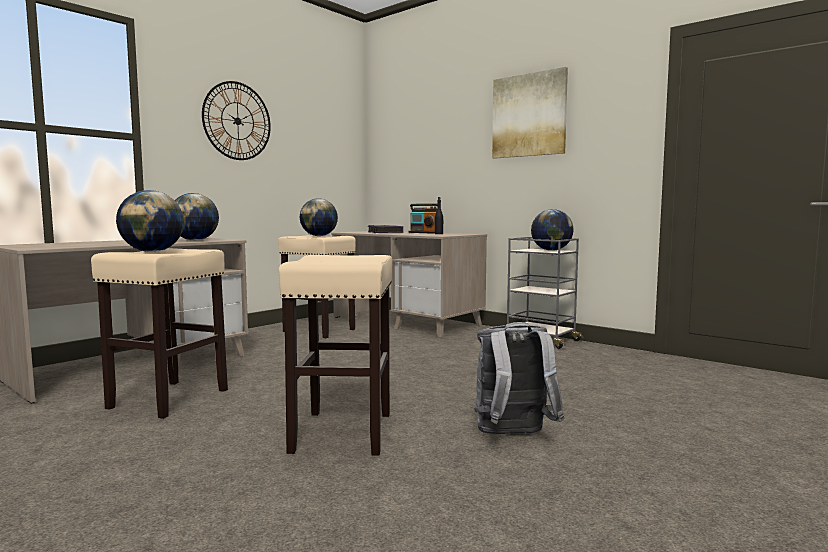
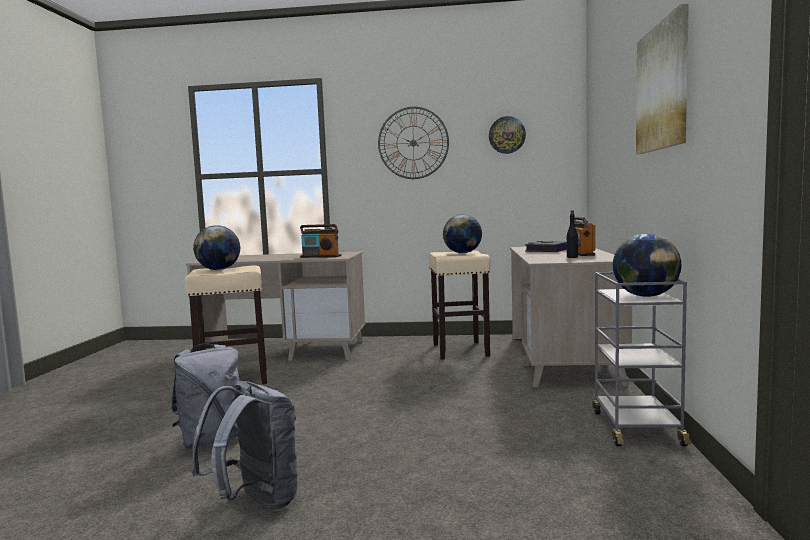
camera: 55 degrees right, 0 degrees up
globe [175,193,219,240] -> radio [300,224,341,258]
beige stool [279,255,392,456] -> grey backpack [171,343,240,449]
none -> wall clock [489,116,526,154]

